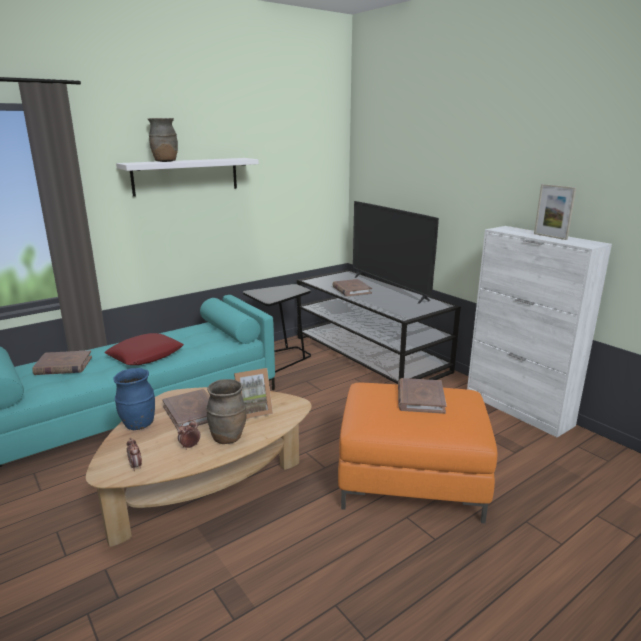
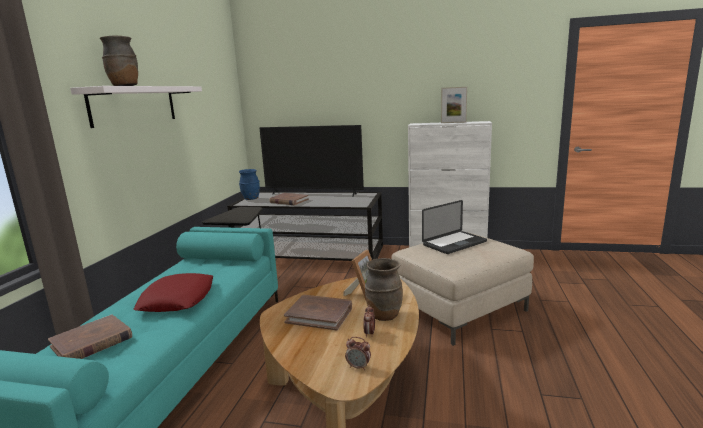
camera: 40 degrees left, 5 degrees down
blue vase [113,368,155,430] -> blue vase moved to [239,169,260,200]
orange ottoman [338,383,497,524] -> beige ottoman [391,232,534,346]
brown book [398,378,446,414] -> laptop [422,200,487,254]

